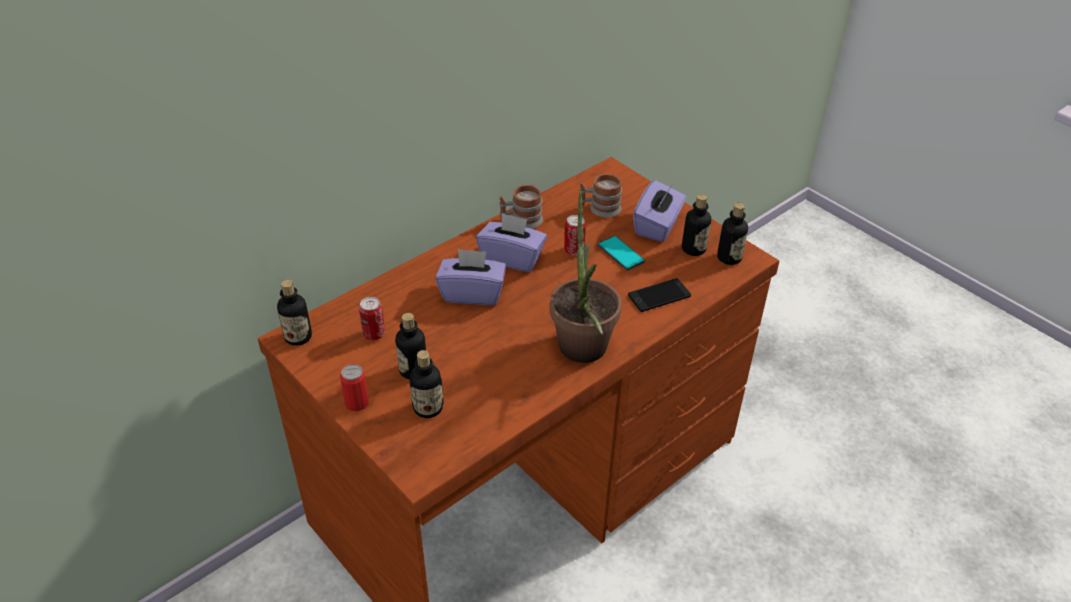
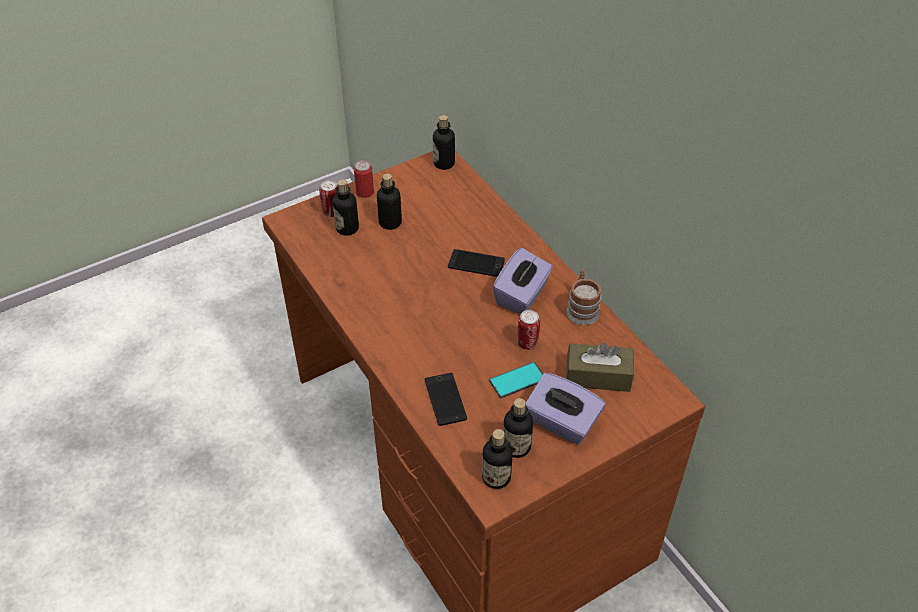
camera: 100 degrees right, 5 degrees up
can [359,297,385,341] -> can moved to [319,180,338,217]
purple tissue box [435,249,506,305] -> phone [448,249,505,277]
potted plant [550,189,622,363] -> none
mug [580,174,622,218] -> brown tissue box [566,343,634,392]

